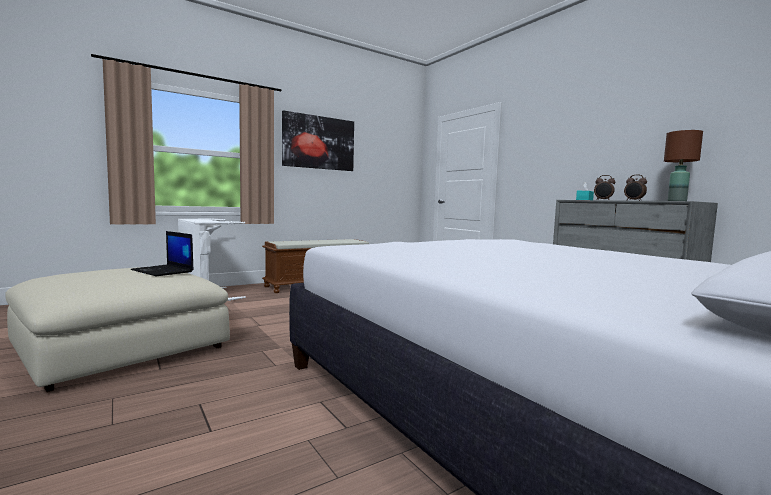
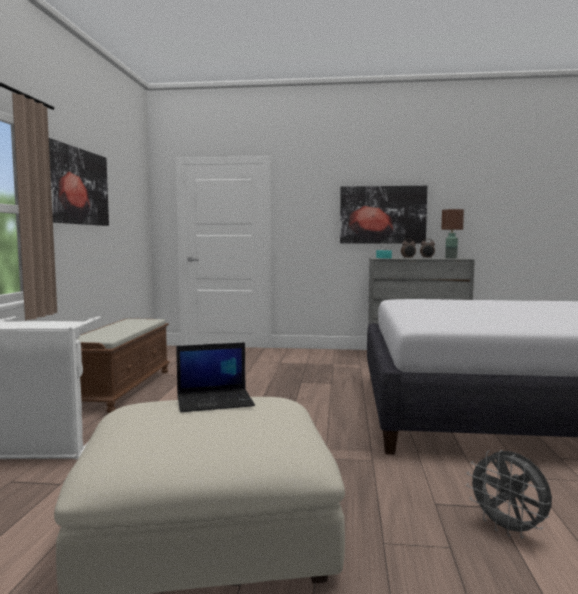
camera: 50 degrees left, 0 degrees up
none -> picture [340,186,427,244]
none -> grey fan [466,450,552,538]

